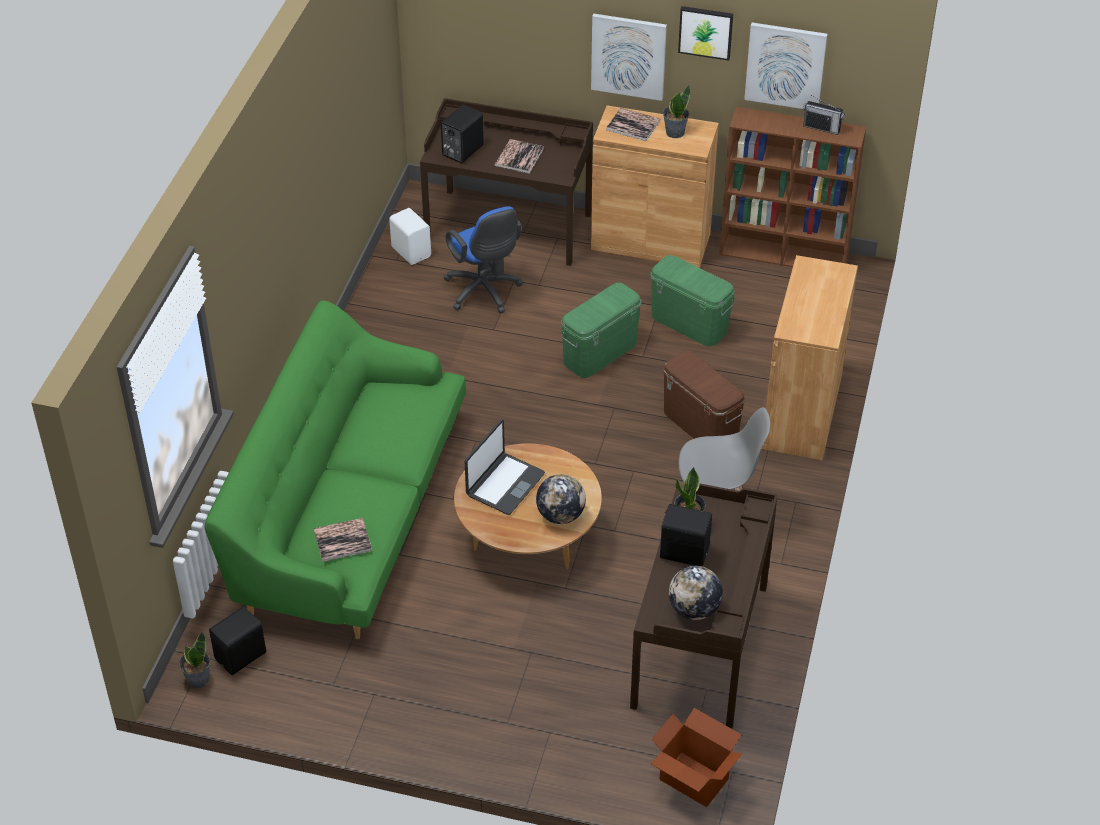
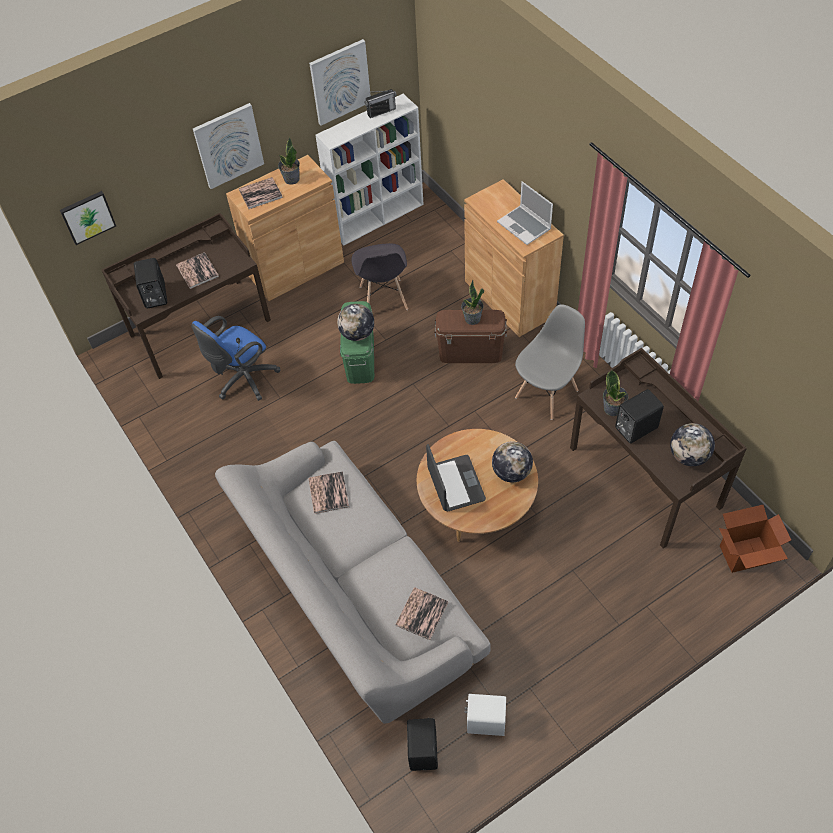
camera: 45 degrees left, 10 degrees up
potted plant [179,631,210,688] -> potted plant moved to [461,279,484,325]
green sofa [205,300,466,639] -> grey sofa [215,441,490,723]
white speaker [389,208,431,265] -> white speaker moved to [464,694,506,736]
blue office chair [444,206,523,314] -> blue office chair turned 120 degrees clockwise [191,316,281,401]
green storage box [650,255,735,347] -> grey chair [351,243,408,310]
picture [678,6,733,61] -> picture moved to [60,191,116,245]
brown bookcase [719,107,866,267] -> white bookcase [315,94,424,245]
none -> book [308,471,349,514]
none -> globe [337,304,374,341]
none -> laptop [497,181,553,245]

